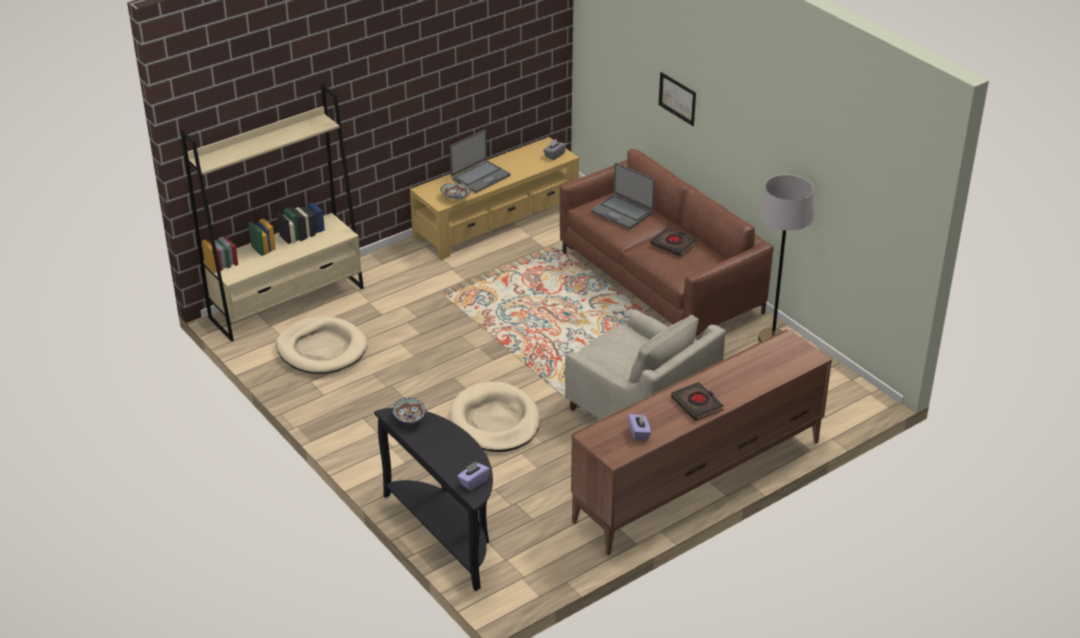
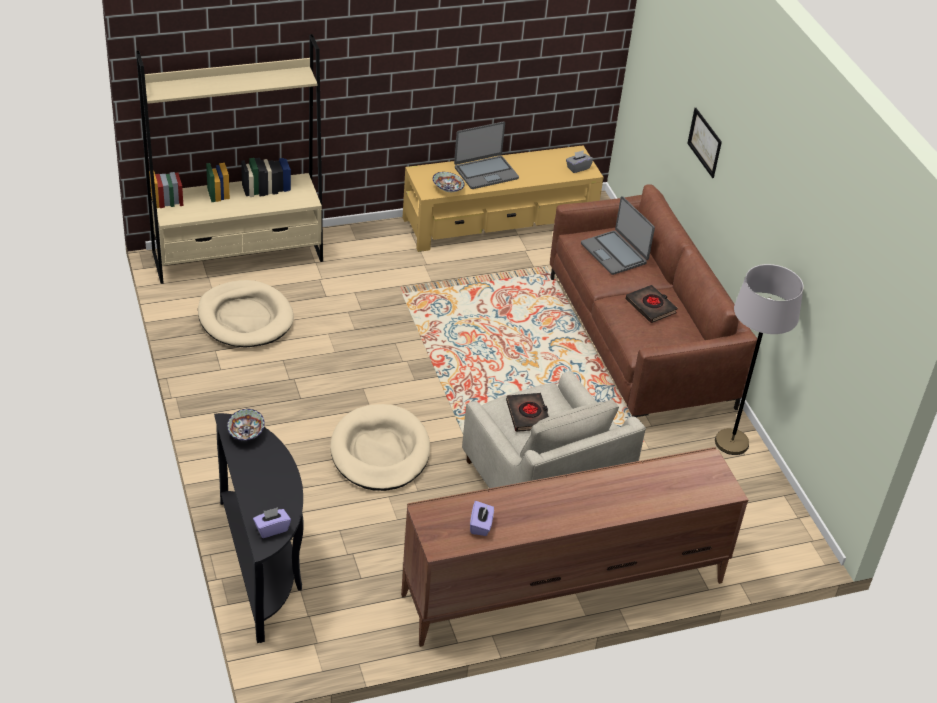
camera: 15 degrees right, 5 degrees up
black book [671,382,724,421] -> black book moved to [506,393,549,432]

